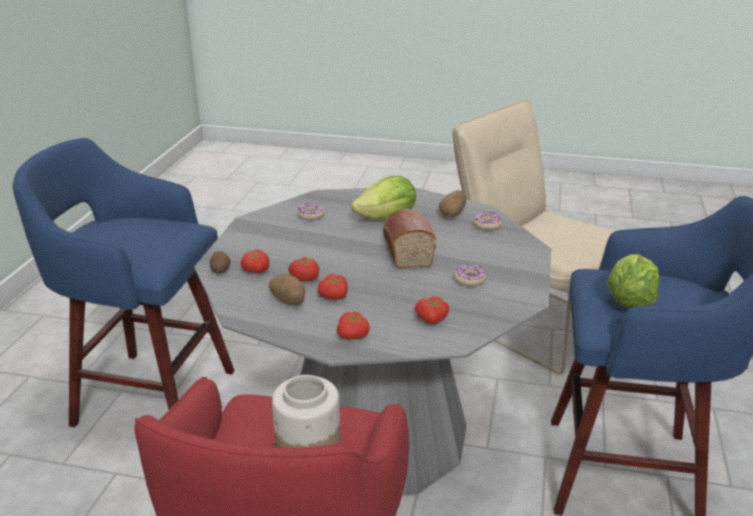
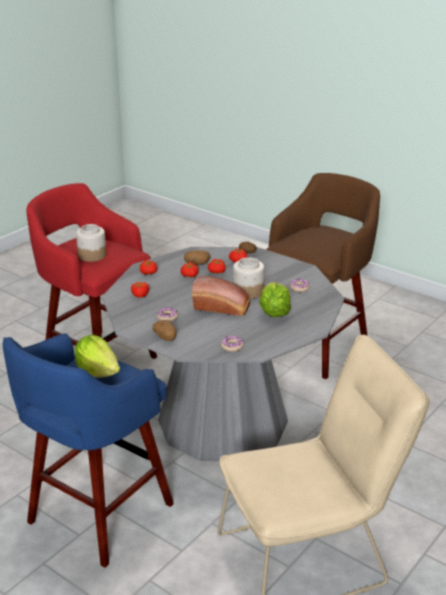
camera: 115 degrees right, 0 degrees up
blue stool [13,138,234,427] -> brown stool [266,173,380,379]
potato [439,190,466,217] -> potato moved to [153,320,176,341]
none -> jar [233,257,264,299]

